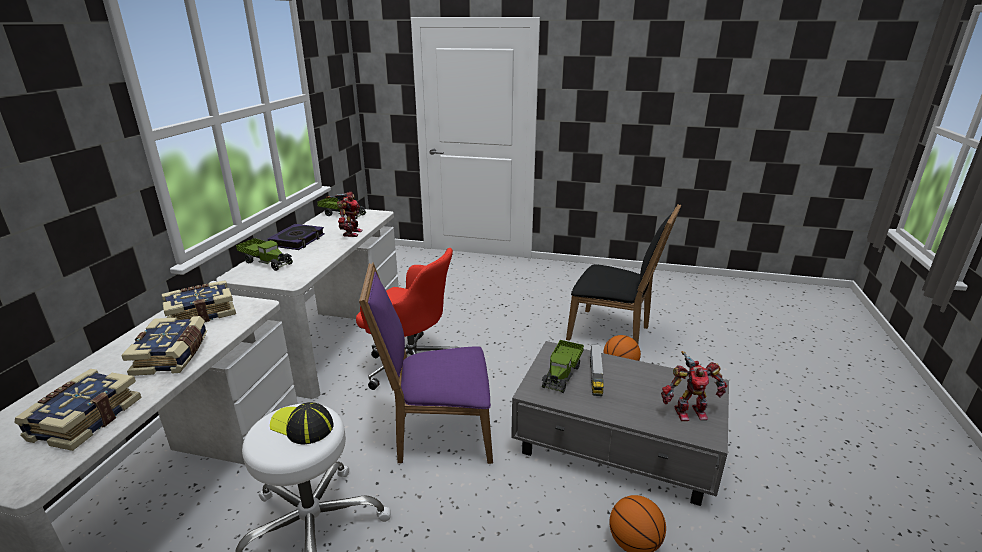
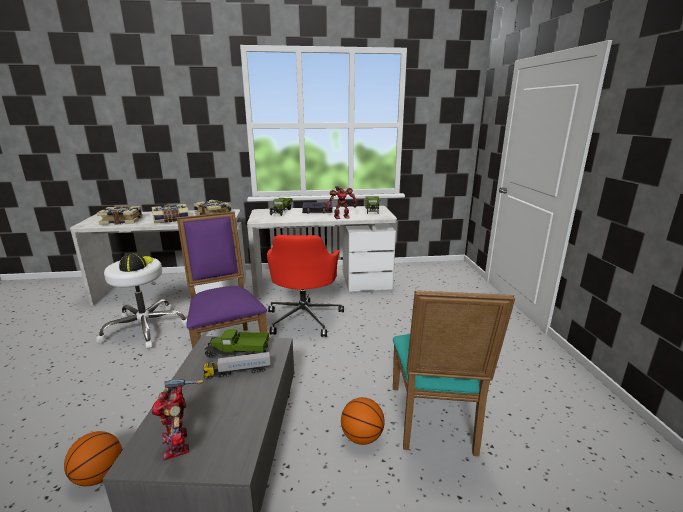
camera: 70 degrees right, 5 degrees down
black chair [566,204,681,344] -> turquoise chair [393,290,515,456]

